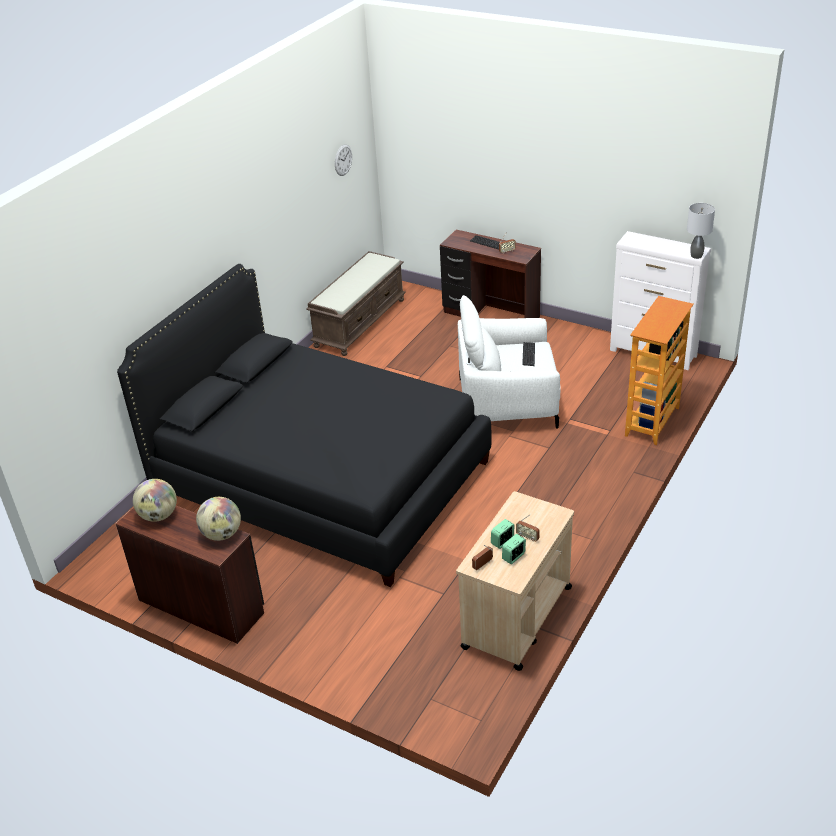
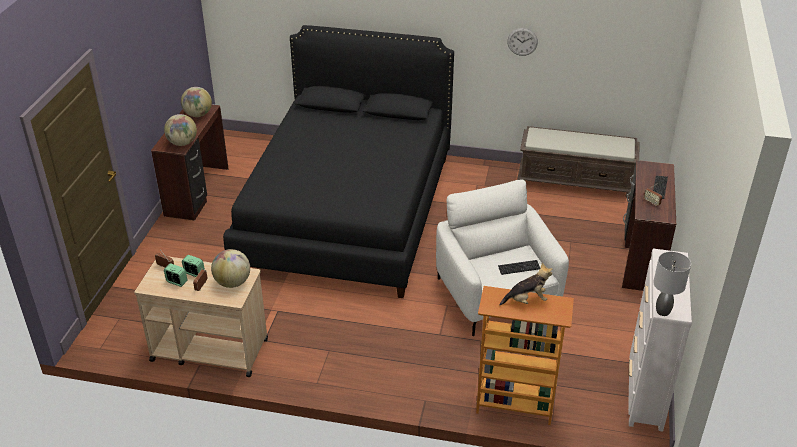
camera: 70 degrees right, 0 degrees up
wall clock [335,144,352,176] -> wall clock moved to [507,28,538,56]
none -> globe [211,249,250,288]
none -> plush toy [499,262,552,306]

